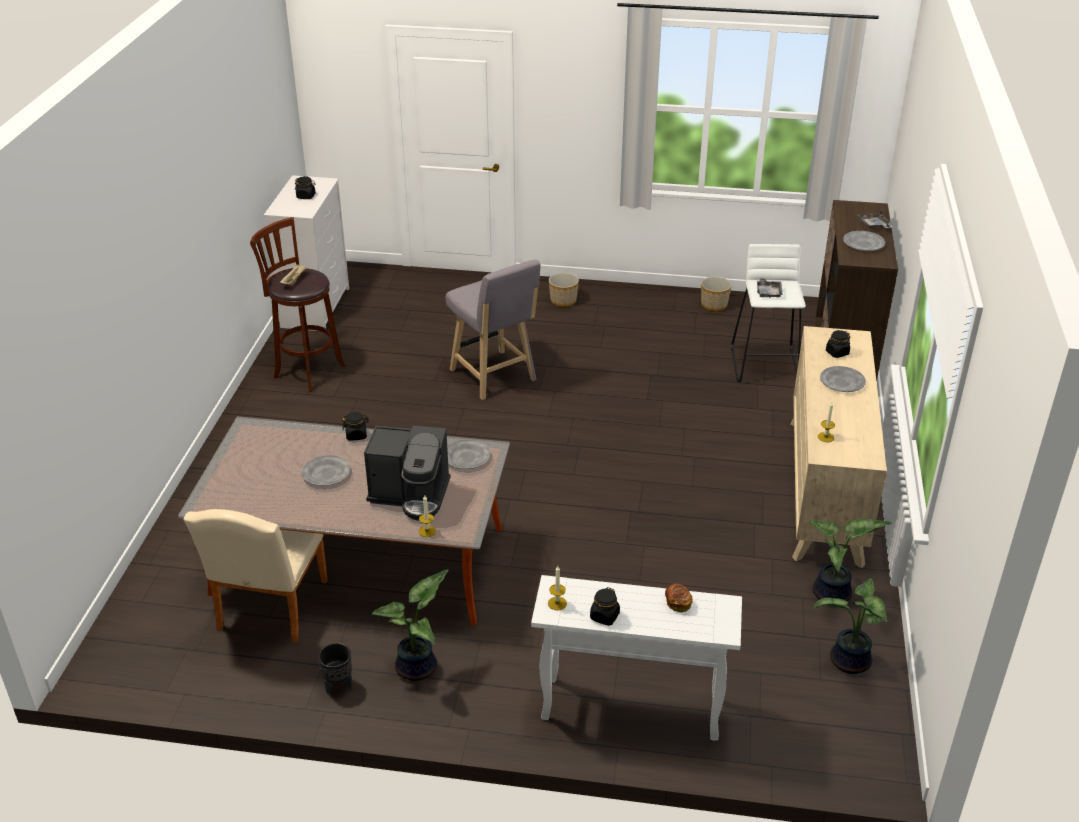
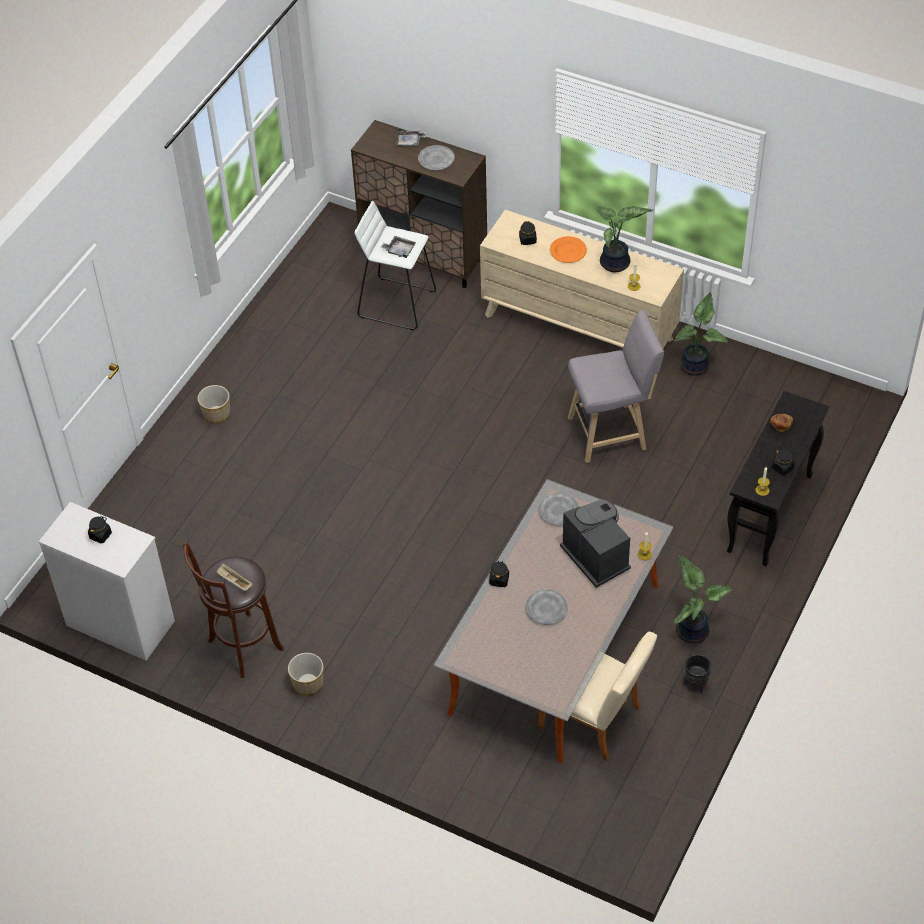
camera: 70 degrees left, 15 degrees up
coffee machine [364,425,450,521] -> coffee machine turned 60 degrees counterclockwise [560,499,631,588]
grey stool [446,260,541,400] -> grey stool moved to [568,311,664,463]
white console table [531,575,742,741] -> black console table [727,391,829,566]
planter [701,276,732,311] -> planter moved to [288,653,323,695]
potted plant [814,578,887,674] -> potted plant moved to [595,206,654,272]
grey plate [820,366,866,392] -> orange plate [550,236,587,263]

